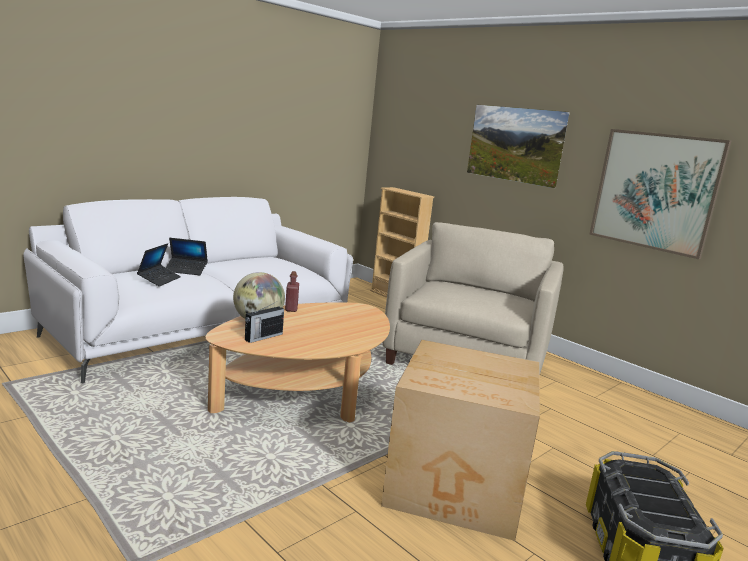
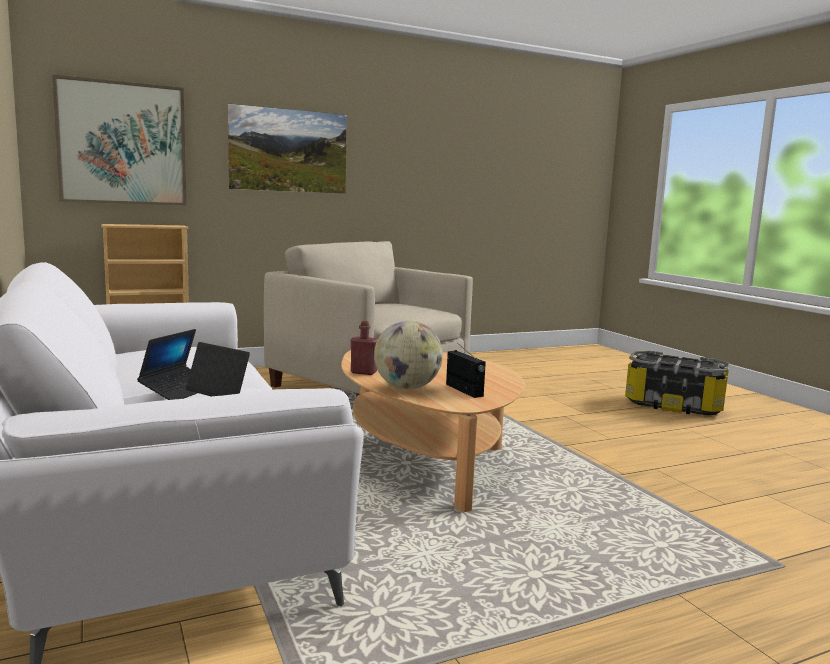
camera: 70 degrees left, 5 degrees down
cardboard box [381,340,540,541] -> none
picture [589,129,731,259] -> picture moved to [52,75,186,205]

